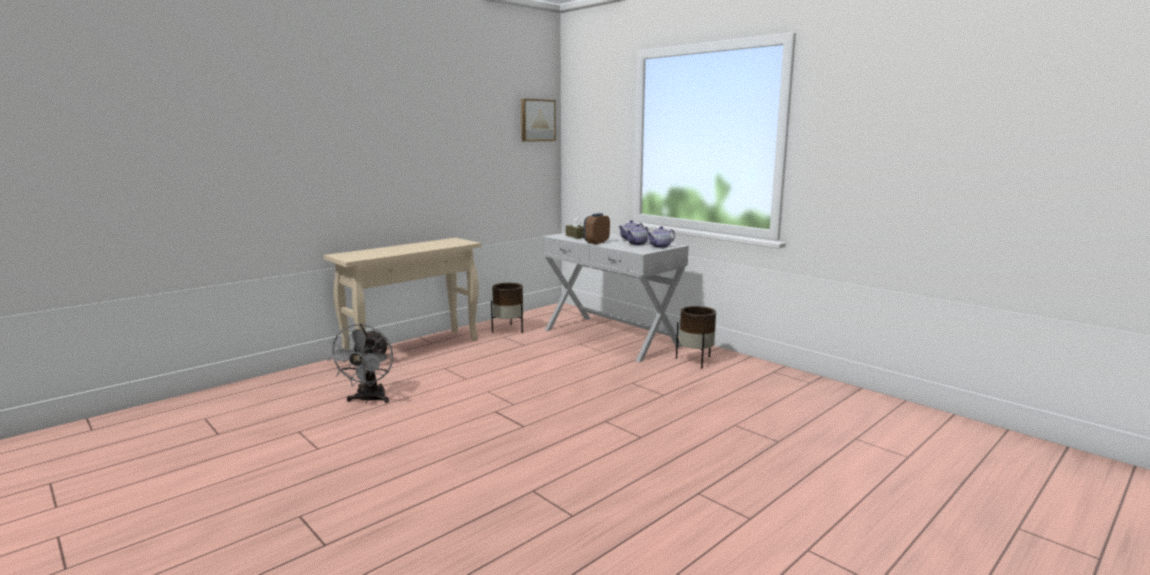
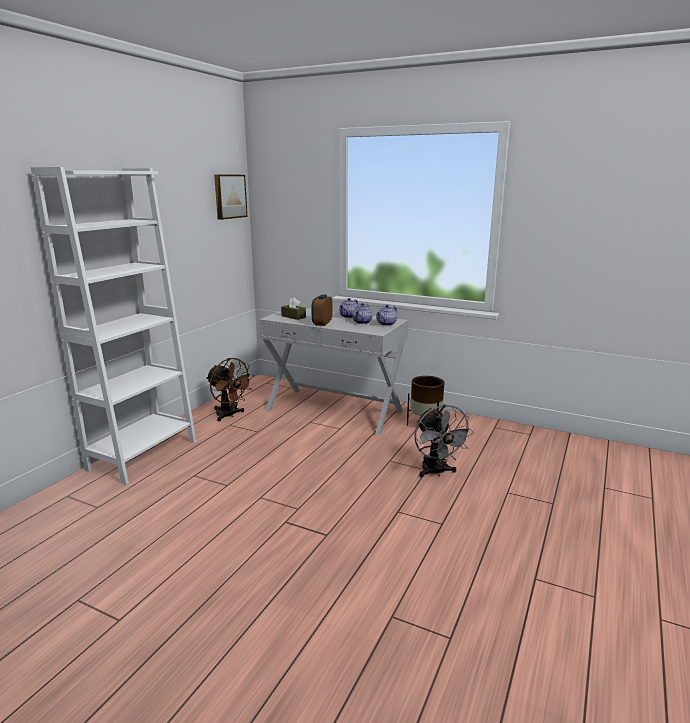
camera: 20 degrees left, 5 degrees up
beige console table [324,238,481,370] -> white bookcase [31,167,196,484]
grey fan [327,324,393,403] -> grey fan moved to [414,405,474,478]
brown planter [491,283,523,333] -> brown fan [206,358,254,421]

